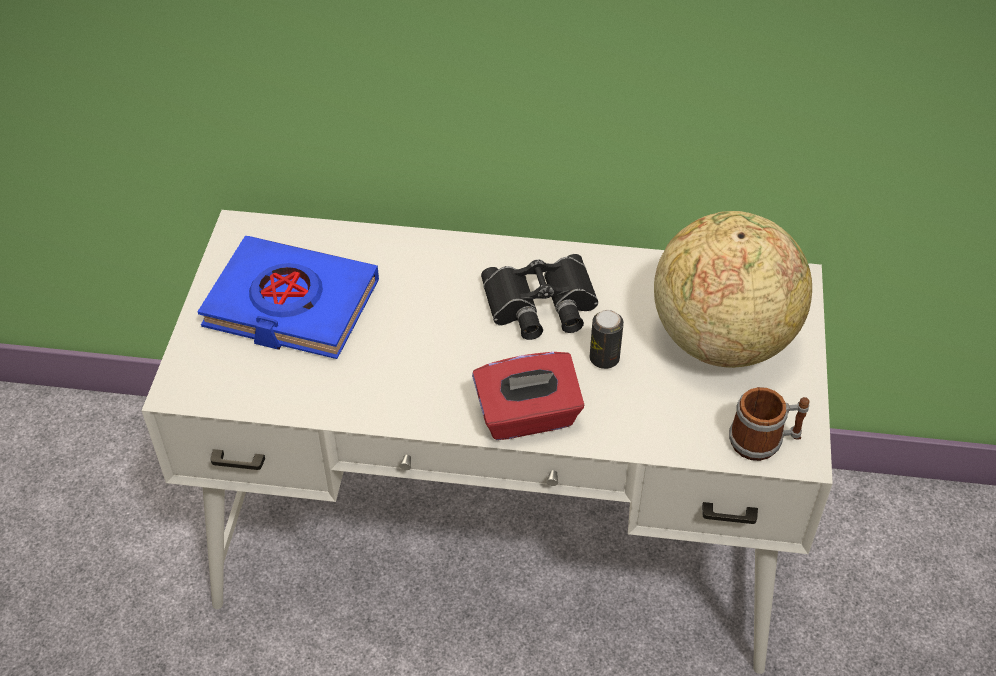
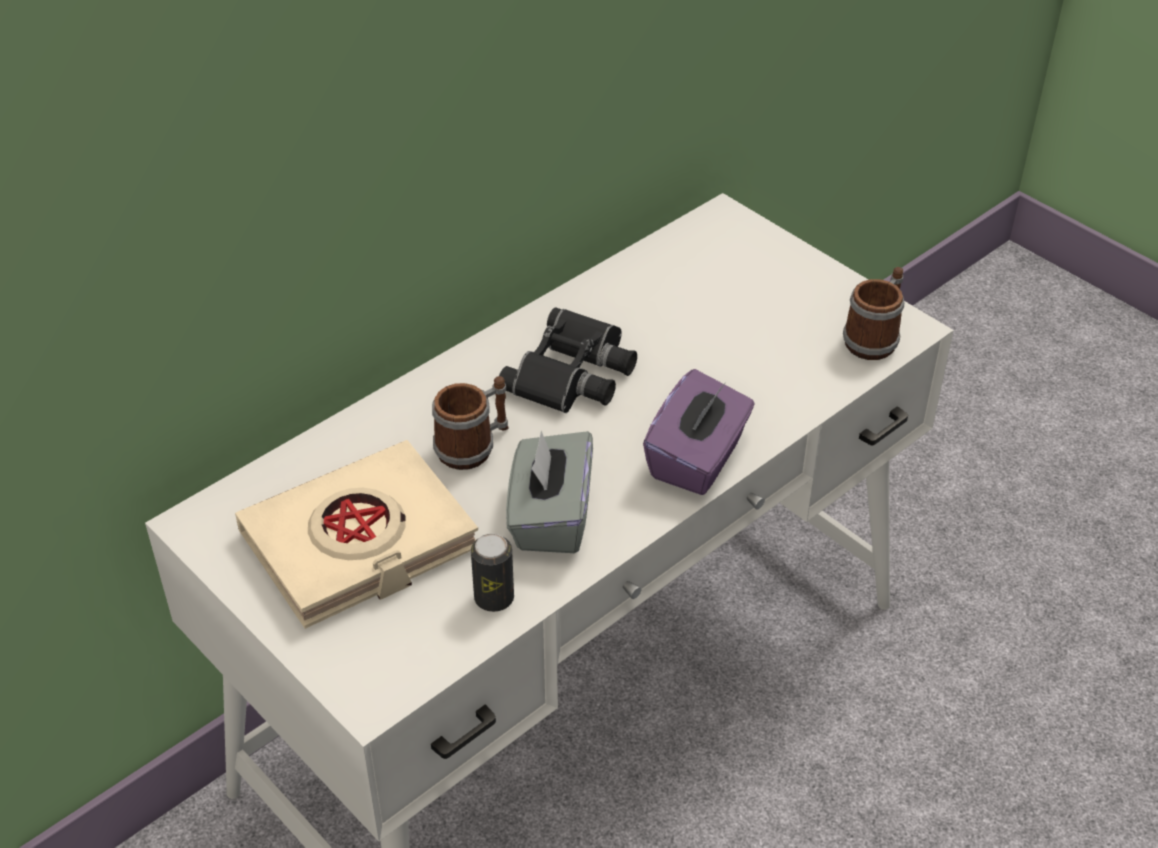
camera: 50 degrees left, 5 degrees down
blue book [197,236,379,359] -> beige book [235,440,478,629]
red tissue box [472,352,584,440] -> purple tissue box [643,369,755,495]
can [590,310,624,369] -> can moved to [471,533,514,612]
globe [654,211,812,368] -> none
none -> mug [432,376,509,470]
none -> grey tissue box [506,431,593,553]

